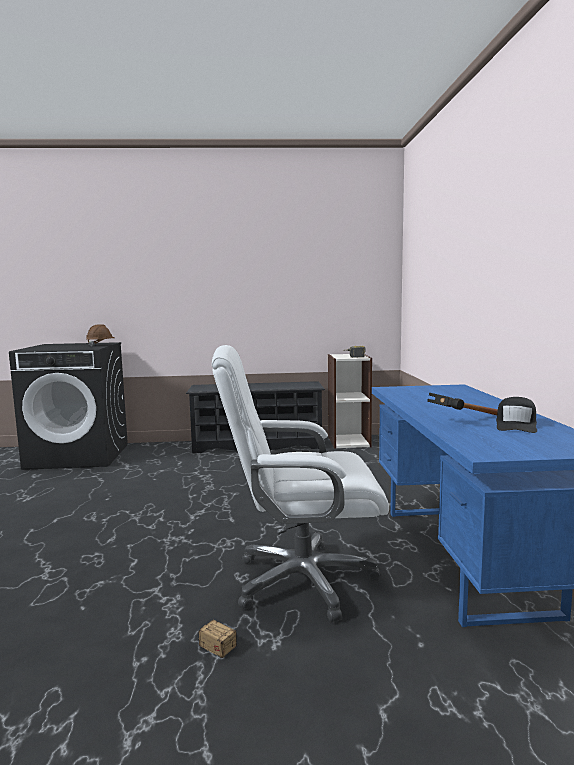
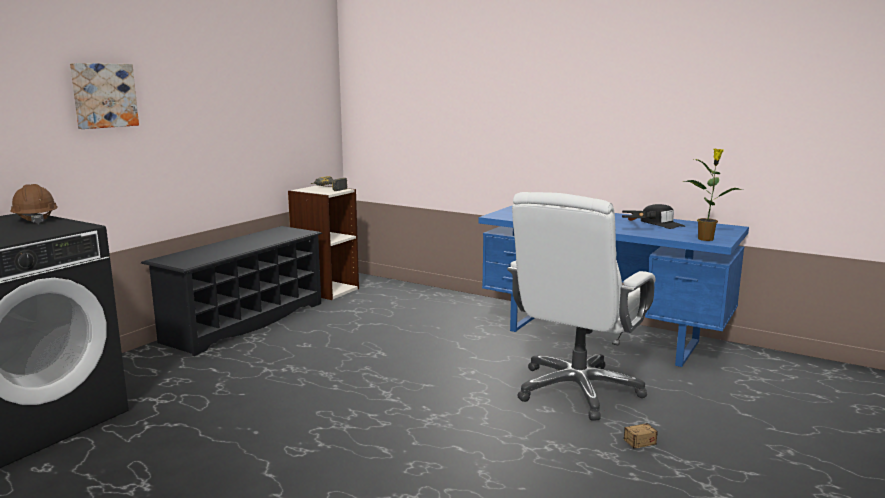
camera: 55 degrees left, 5 degrees up
none -> picture [70,63,139,129]
none -> potted plant [683,148,743,241]

